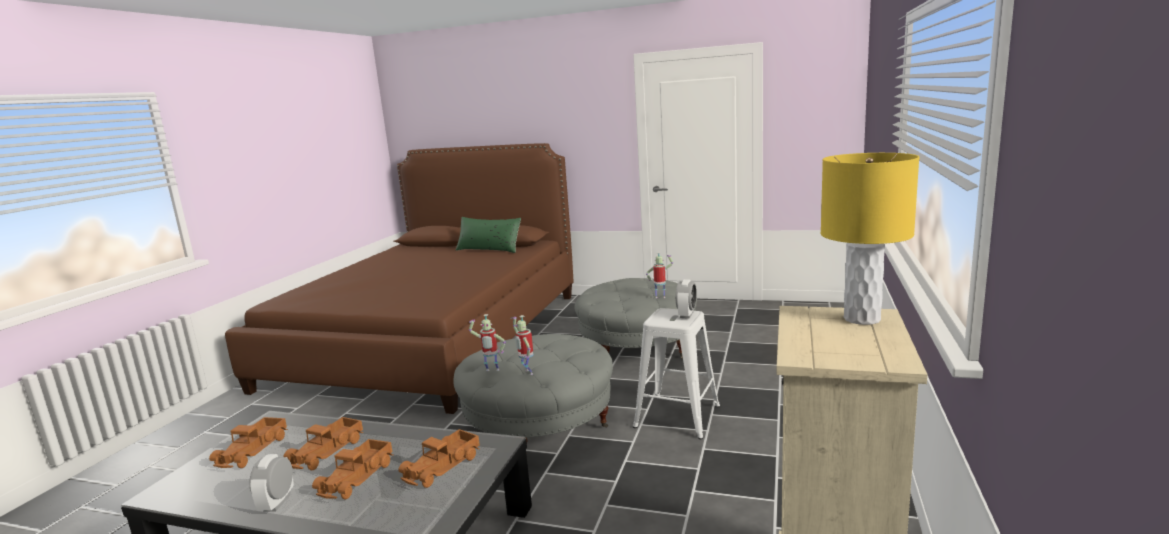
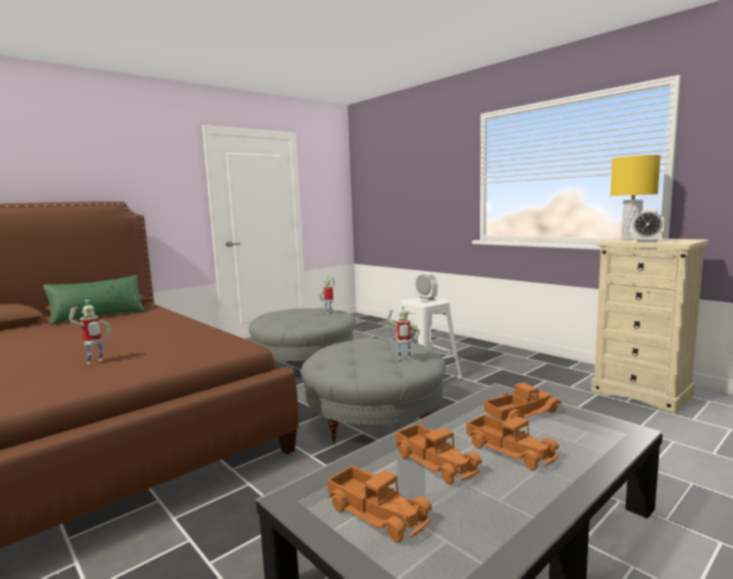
camera: 60 degrees left, 5 degrees down
alarm clock [249,454,294,511] -> alarm clock moved to [631,209,666,242]
toy truck [398,429,480,488] -> toy truck turned 90 degrees counterclockwise [484,382,561,421]
toy robot [469,314,506,371] -> toy robot moved to [69,300,112,364]

